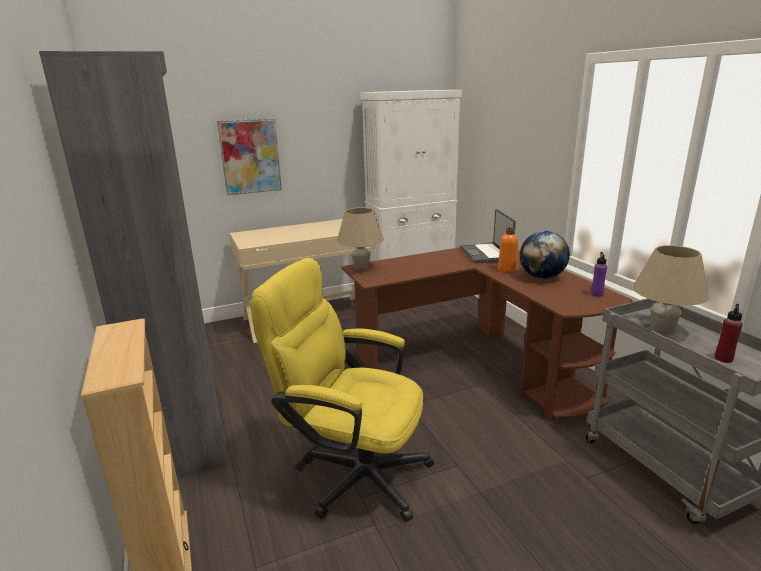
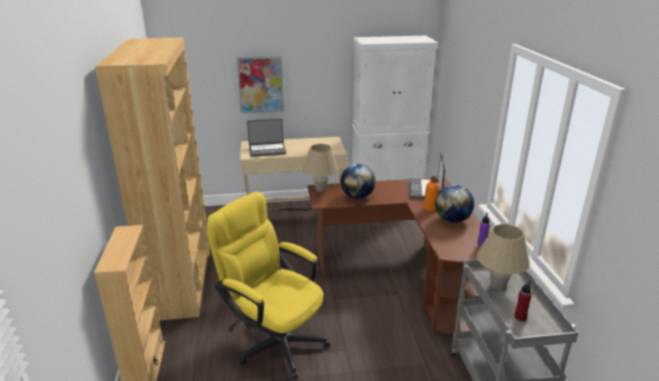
camera: 15 degrees right, 5 degrees up
grey bookcase [39,51,228,479] -> brown bookcase [95,37,210,321]
none -> laptop [247,118,286,157]
none -> globe [341,164,375,199]

